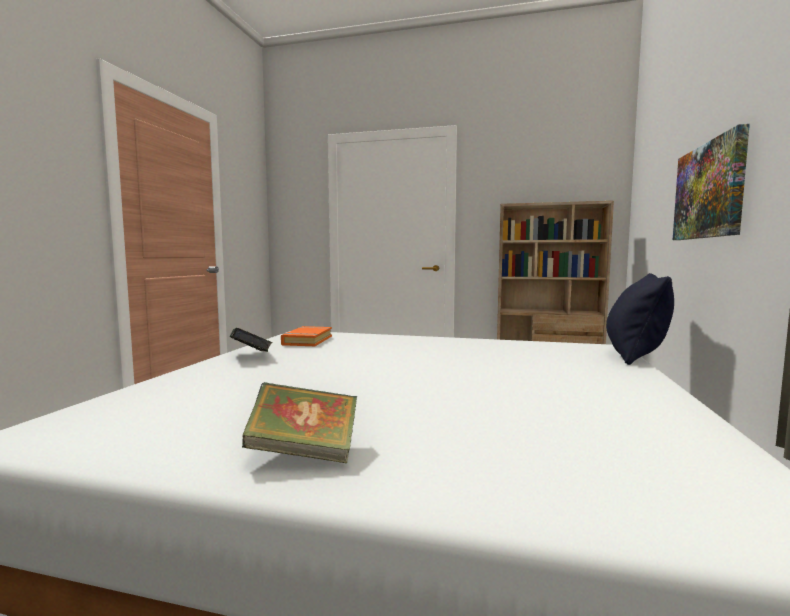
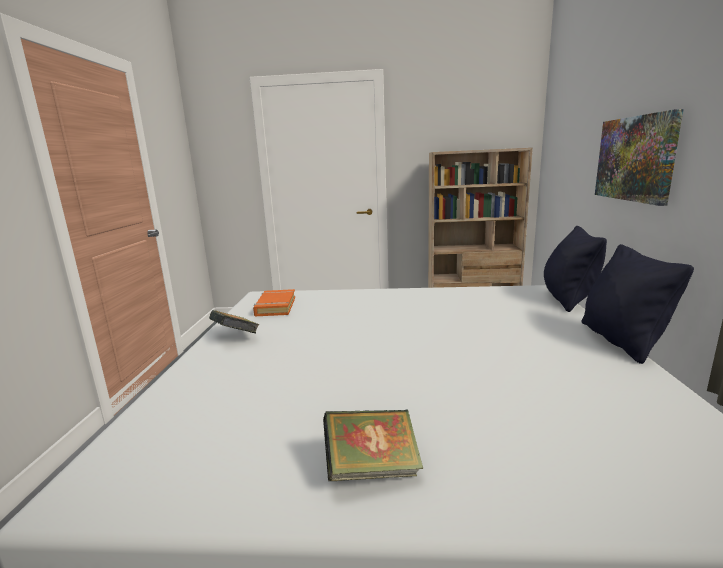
camera: 10 degrees left, 10 degrees up
none -> black pillow [582,244,694,364]

